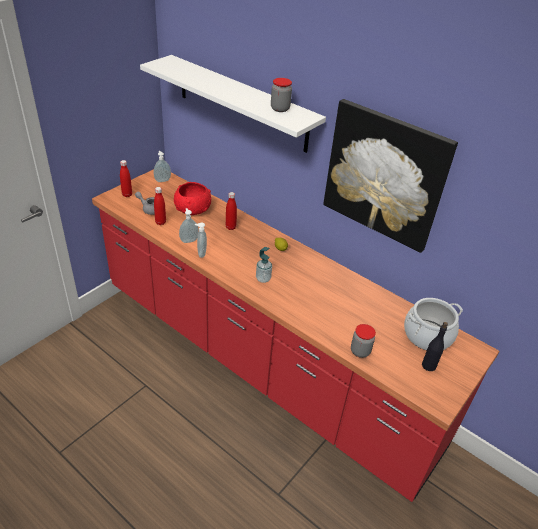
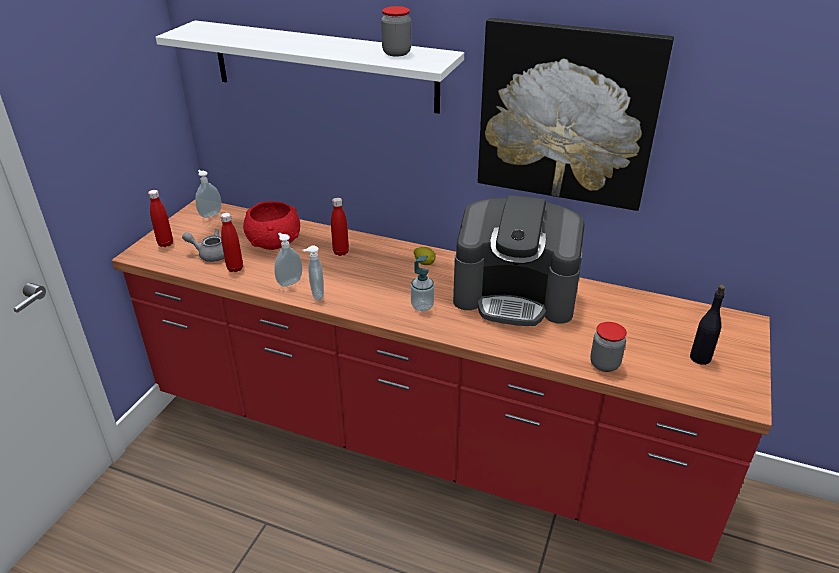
camera: 15 degrees left, 5 degrees down
cooking pot [404,298,463,350] -> none
none -> coffee machine [453,195,585,326]

